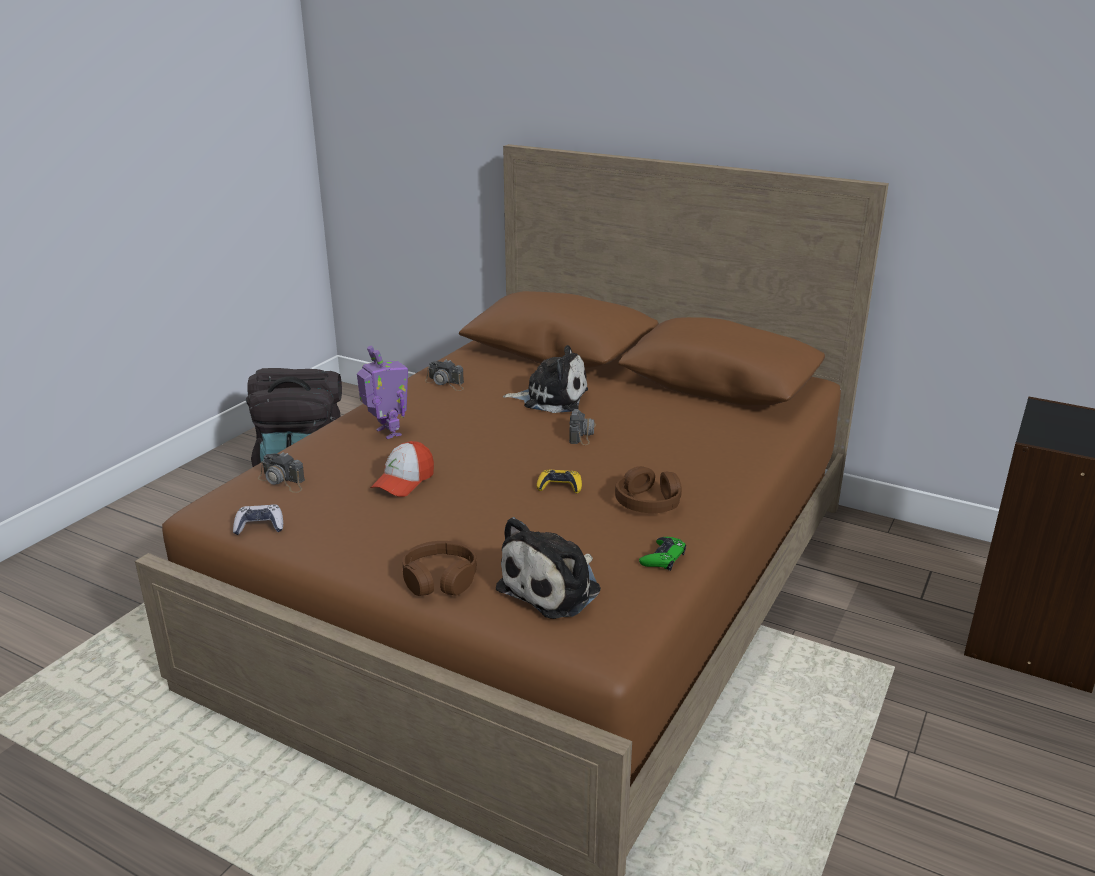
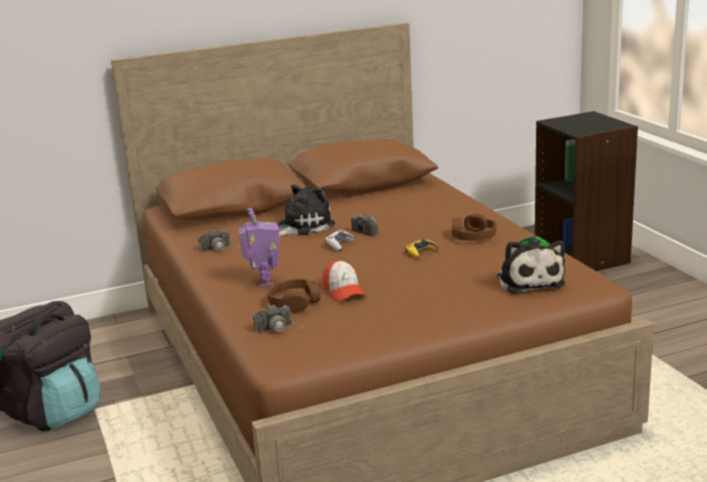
camera: 50 degrees left, 5 degrees down
game controller [233,504,283,535] -> game controller moved to [325,230,356,251]
toy robot [357,346,408,439] -> toy robot turned 75 degrees clockwise [239,208,279,287]
brown headphones [403,541,477,596] -> brown headphones moved to [267,279,320,313]

